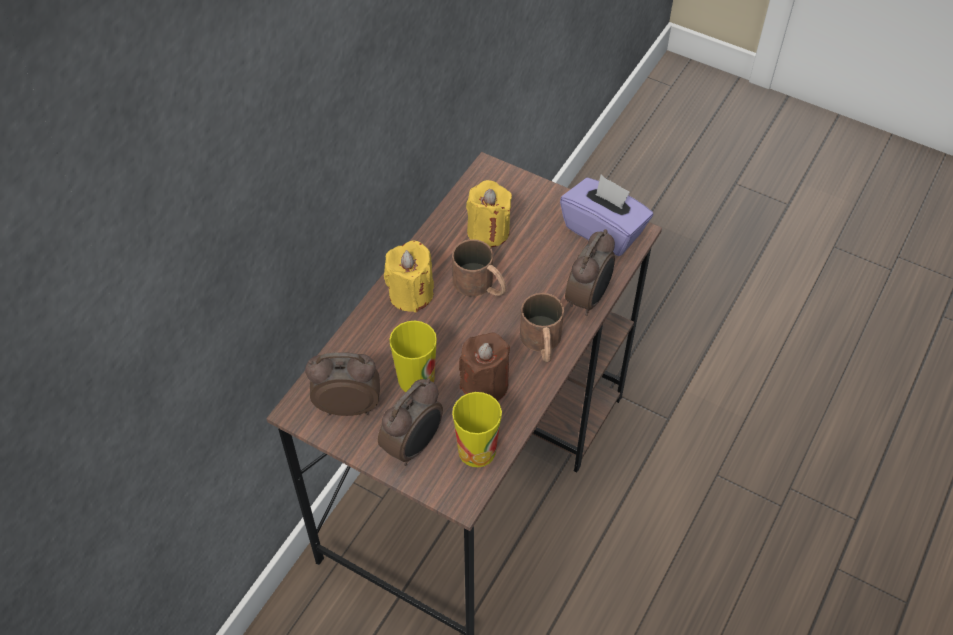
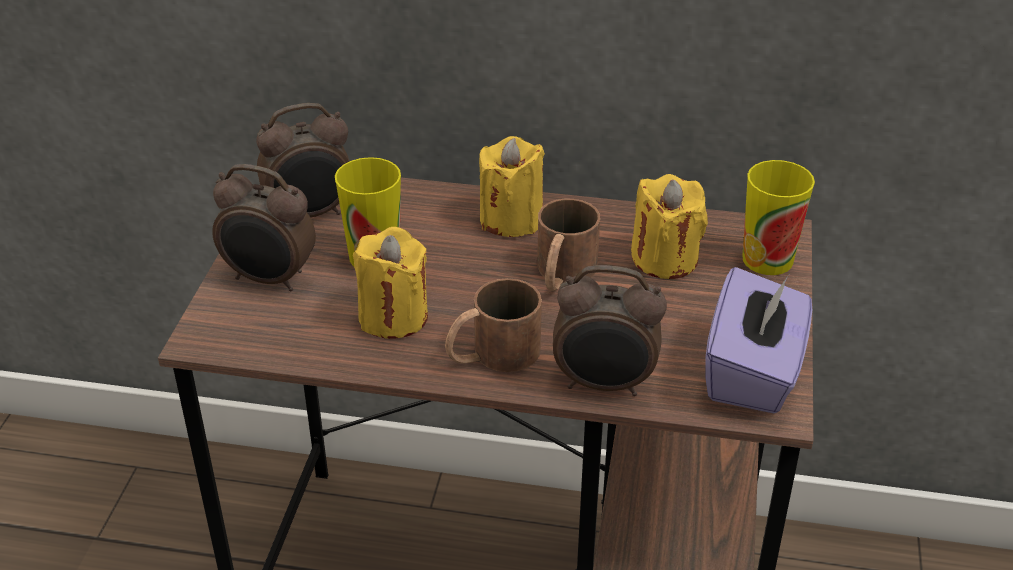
camera: 70 degrees right, 15 degrees down
alarm clock [305,352,380,416] -> alarm clock turned 90 degrees clockwise [256,103,349,218]
cup [452,392,502,467] -> cup moved to [742,160,815,275]
brown candle [459,333,510,401] -> yellow candle [353,227,428,339]

